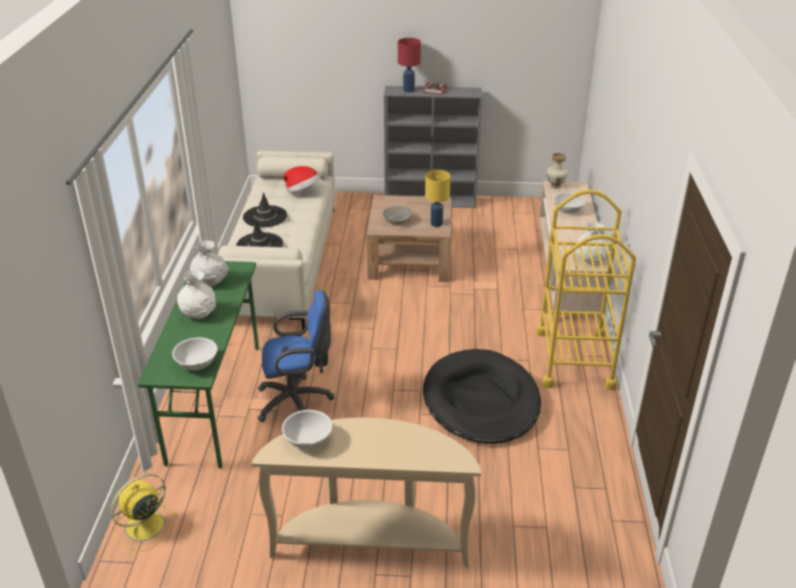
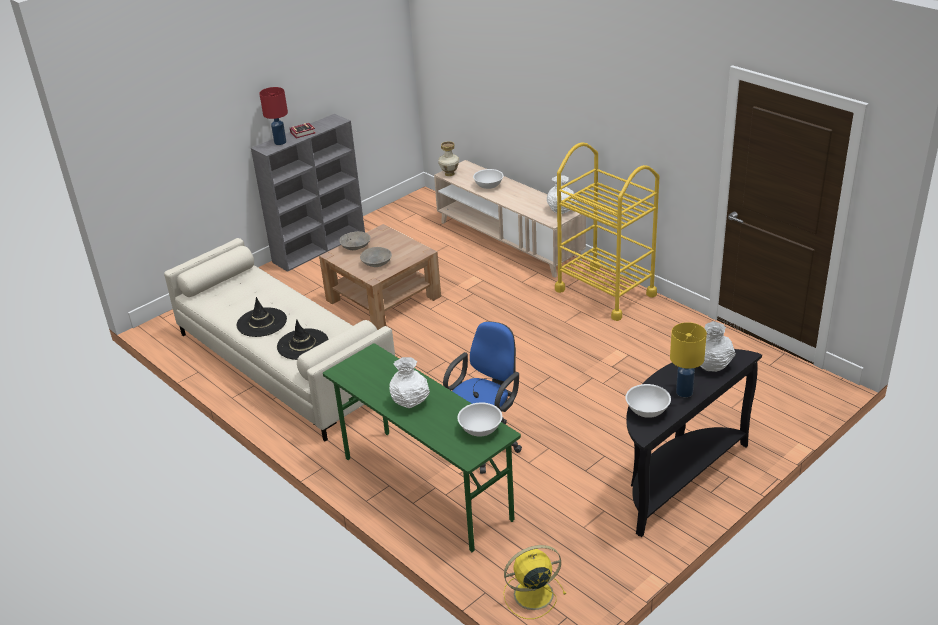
camera: 45 degrees left, 0 degrees up
yellow fan [111,473,177,551] -> yellow fan turned 75 degrees clockwise [503,545,566,619]
white vase [190,240,229,287] -> white vase moved to [700,321,736,372]
beige console table [252,418,481,567] -> black console table [626,349,762,537]
hat [283,166,321,193] -> none
black dog bed [423,349,541,444] -> none
yellow table lamp [425,170,451,227] -> yellow table lamp moved to [670,322,707,397]
none -> grey bowl [339,231,370,250]

